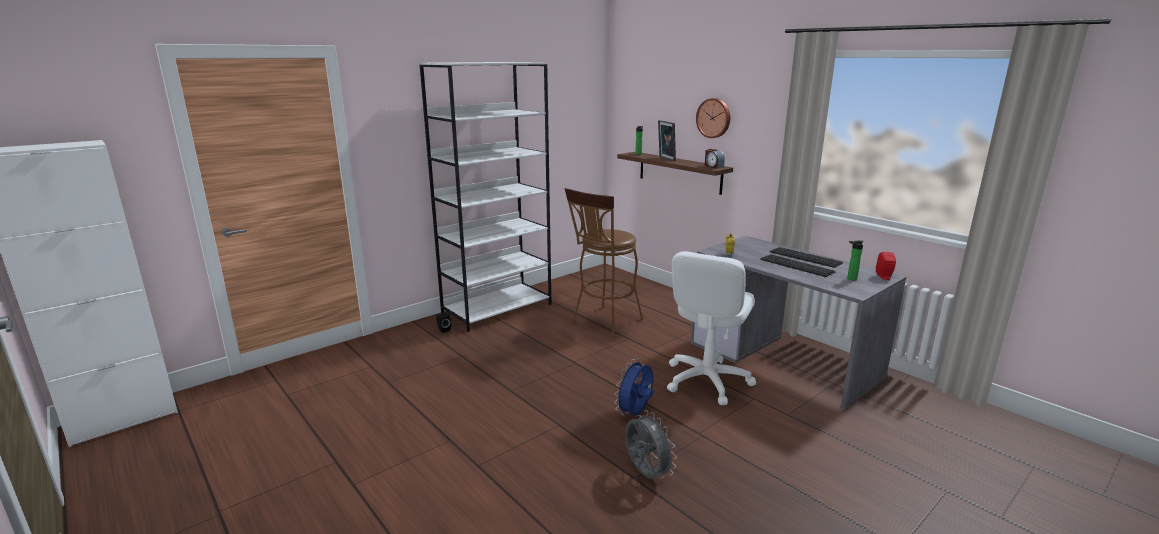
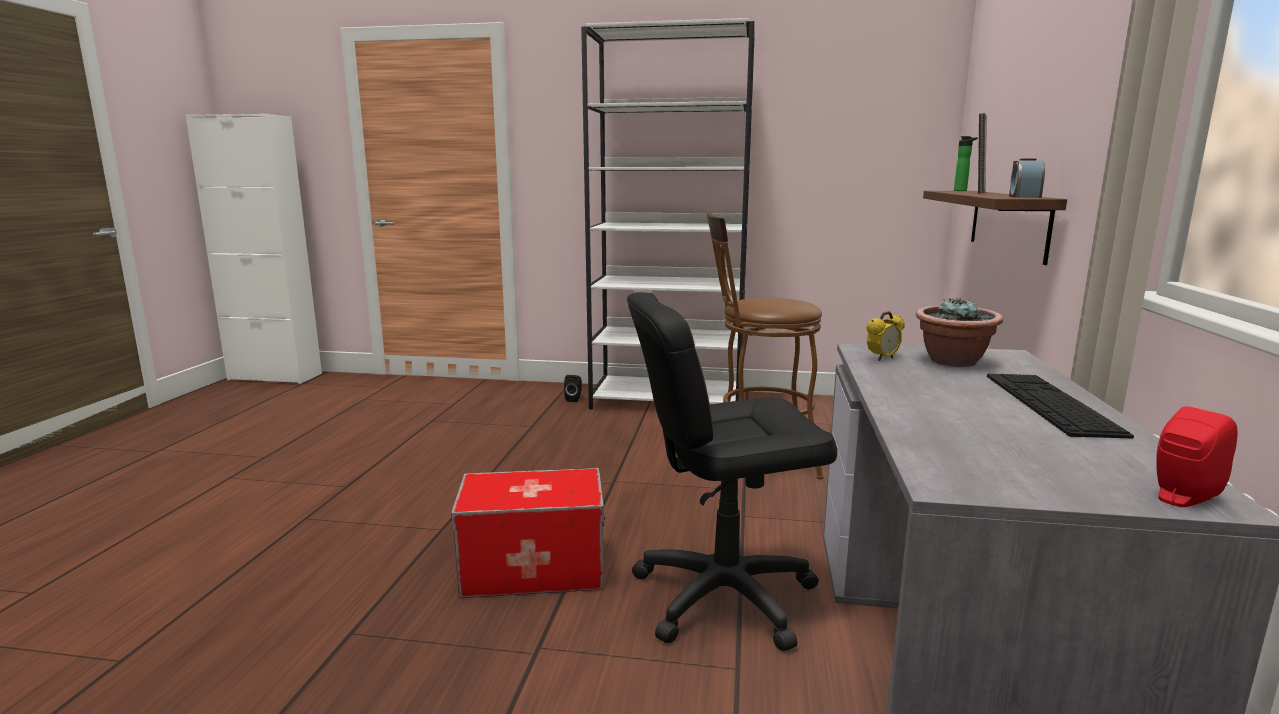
camera: 50 degrees right, 5 degrees down
blue fan [614,358,653,415] -> storage box [451,468,605,598]
grey fan [625,410,677,479] -> none
white office chair [667,251,756,405] -> black office chair [627,292,837,651]
wall clock [696,98,730,138] -> none
keyboard [760,254,836,277] -> none
bottle [847,240,864,280] -> none
none -> potted plant [916,297,1003,367]

